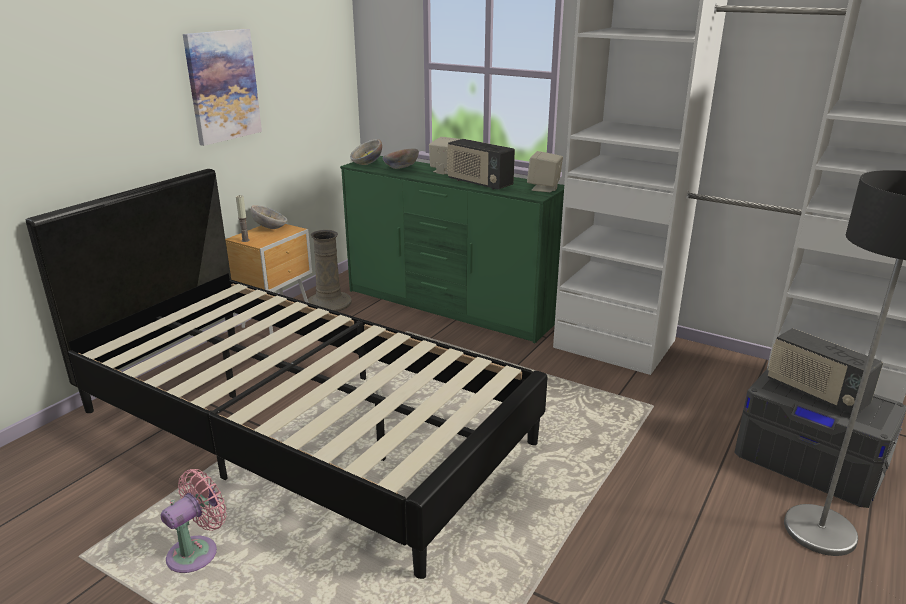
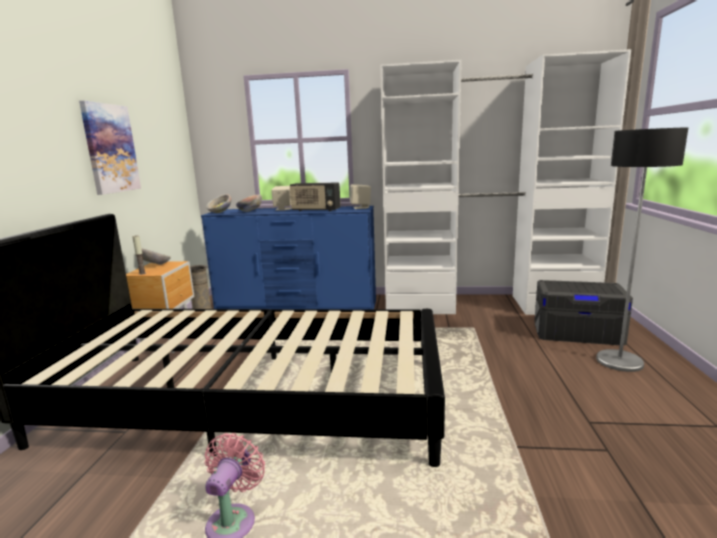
camera: 25 degrees left, 10 degrees down
green dresser [340,156,564,343] -> blue dresser [201,206,376,309]
radio [768,328,883,414] -> none

